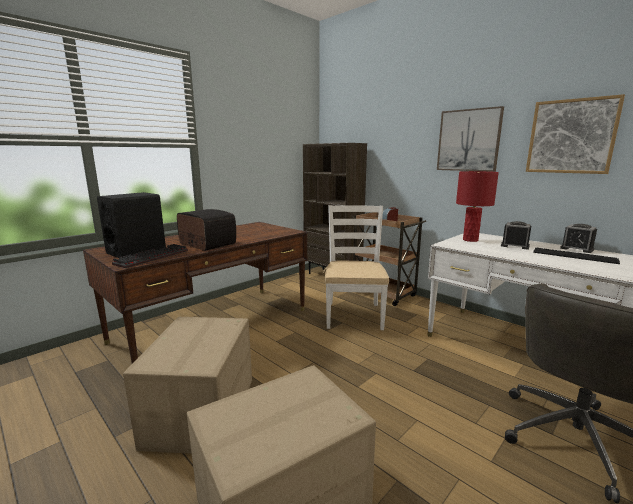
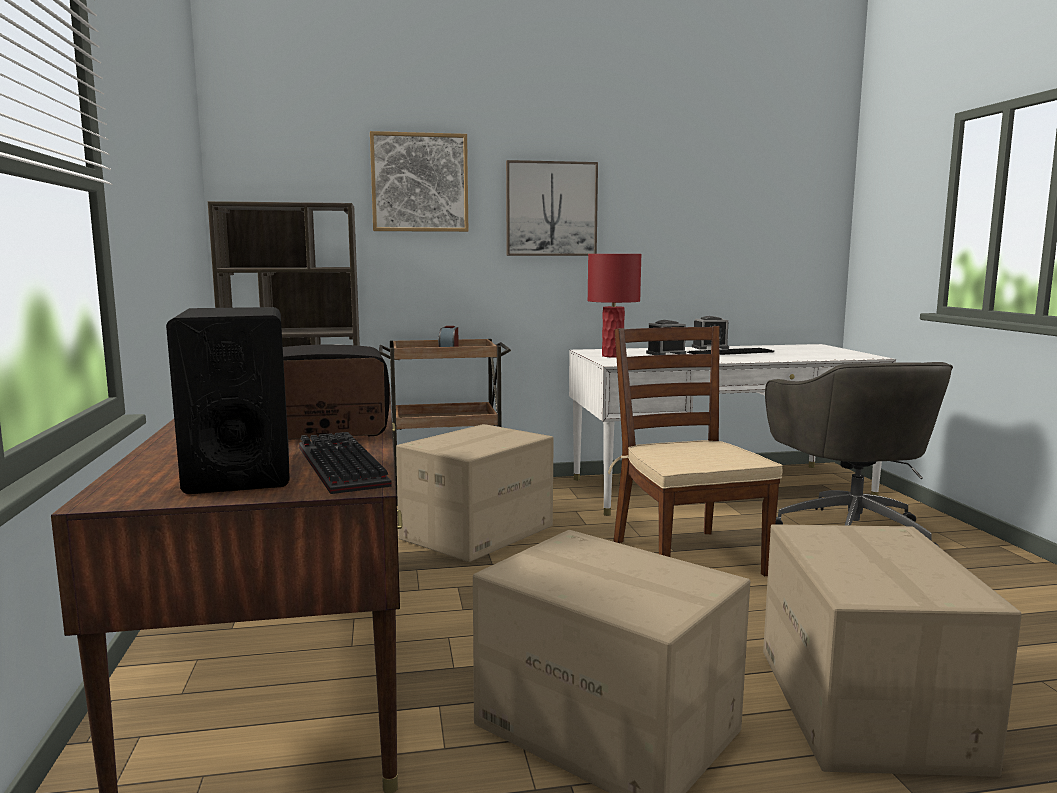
camera: 55 degrees left, 5 degrees down
white chair [323,205,389,330] -> cardboard box [396,424,554,562]
picture [526,94,625,174] -> picture moved to [370,131,468,232]
none -> brown chair [608,326,783,576]

